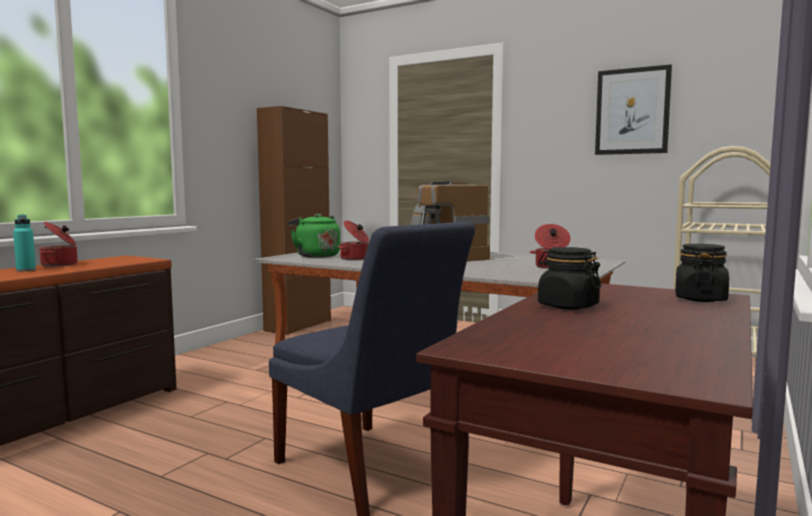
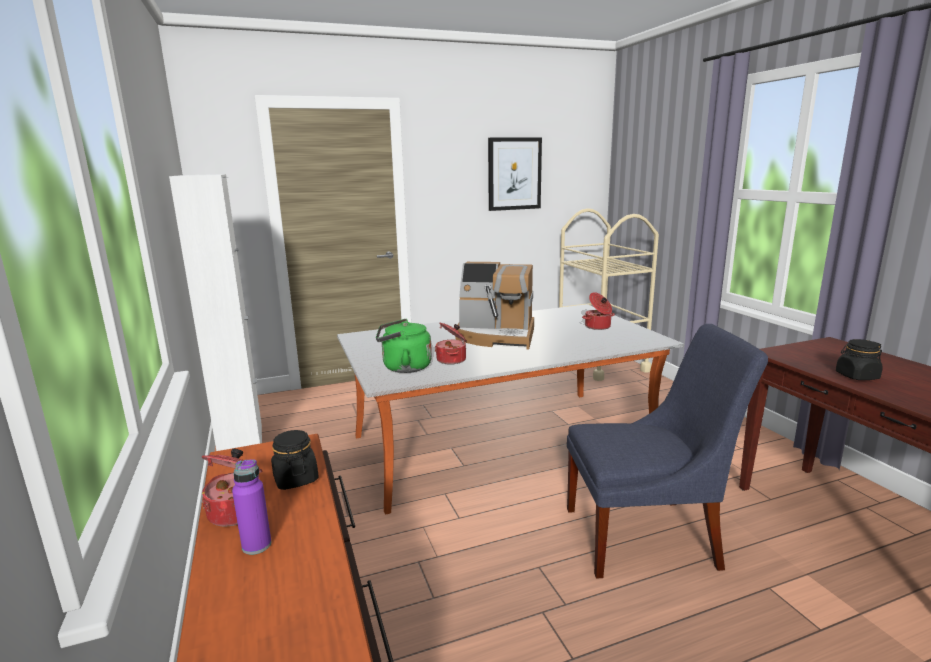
camera: 50 degrees left, 10 degrees up
turquoise bottle [13,215,36,271] -> purple bottle [232,460,271,555]
brown cabinet [257,106,331,335] -> white cabinet [169,174,262,451]
black jar [675,244,729,302] -> black jar moved to [271,430,319,490]

